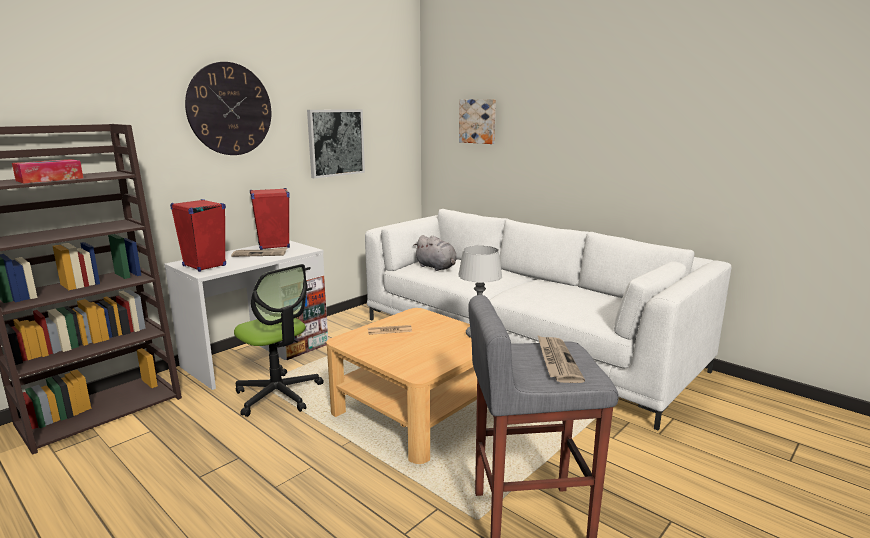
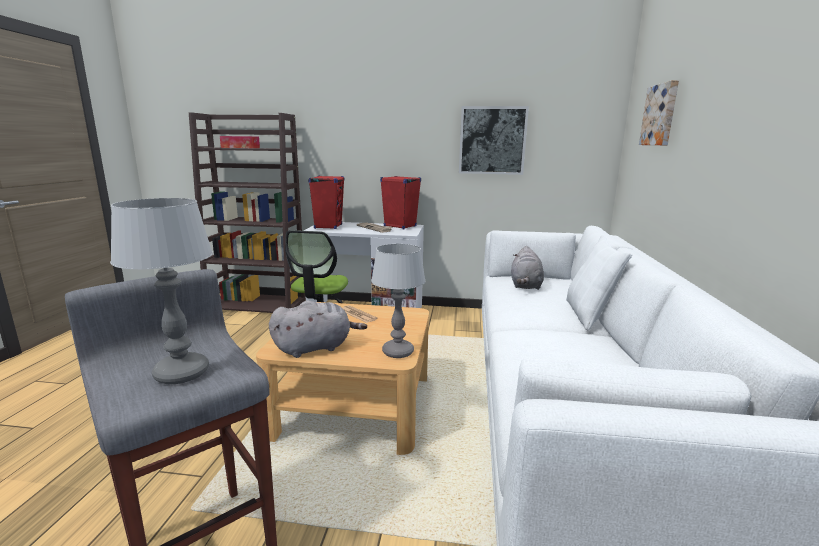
camera: 55 degrees right, 0 degrees up
wall clock [185,62,271,155] -> none
newspaper [538,336,585,383] -> table lamp [110,198,213,384]
none -> grey plush toy [269,301,367,358]
none -> white pillow [566,235,632,330]

